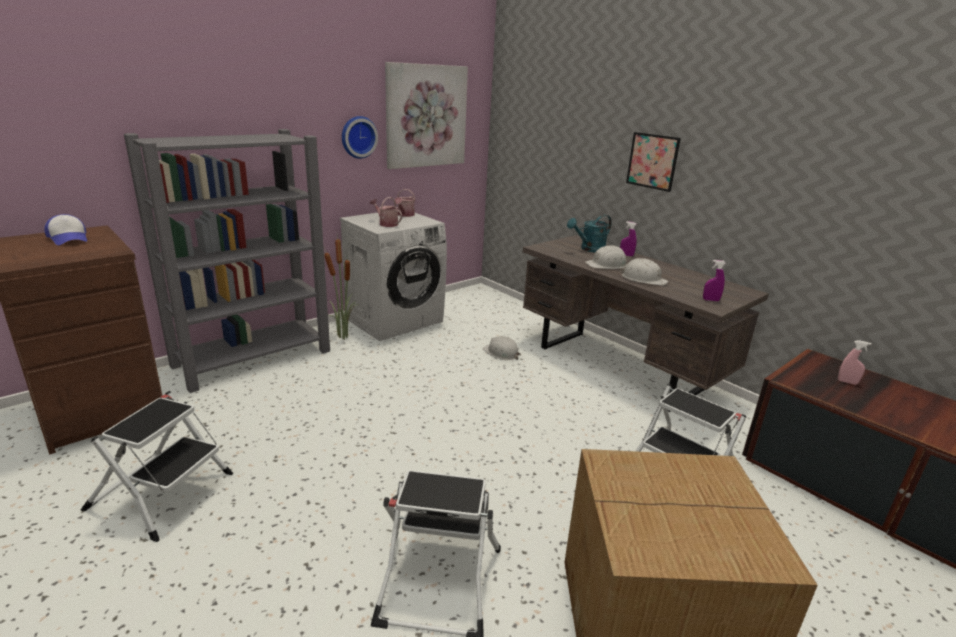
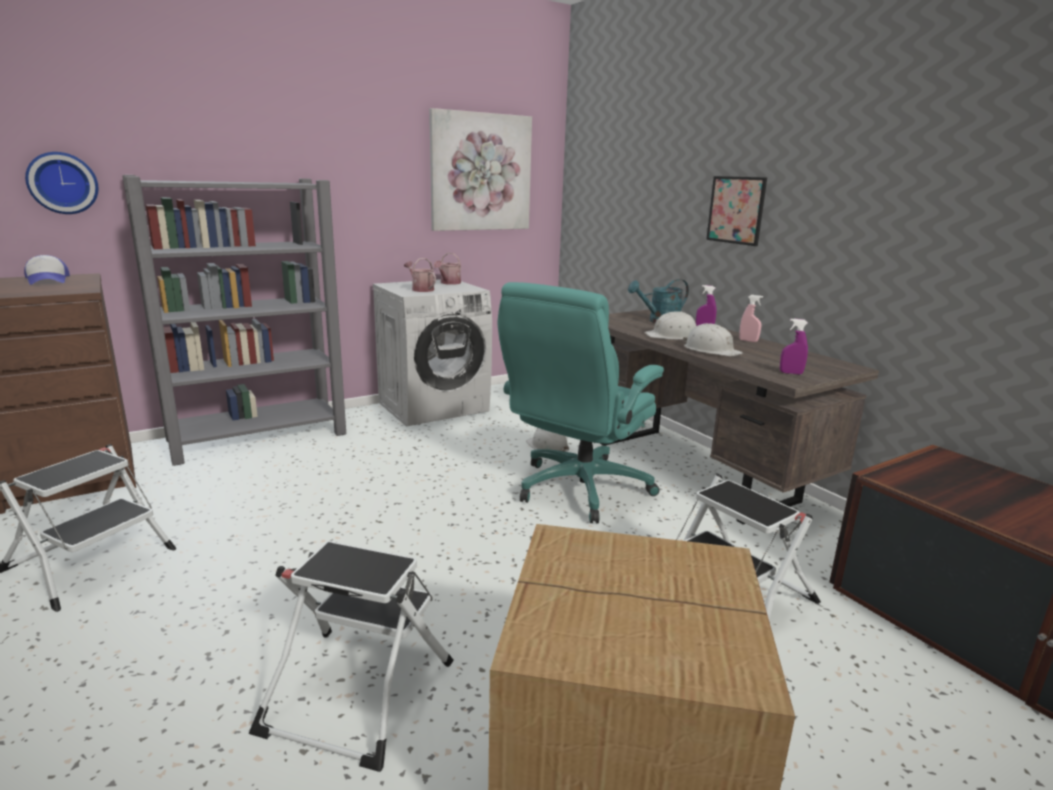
camera: 10 degrees right, 5 degrees down
potted plant [324,234,359,339] -> none
wall clock [342,116,378,159] -> wall clock moved to [25,152,98,214]
pink spray bottle [838,340,872,384] -> pink spray bottle moved to [739,295,763,342]
none -> turquoise office chair [498,282,664,523]

